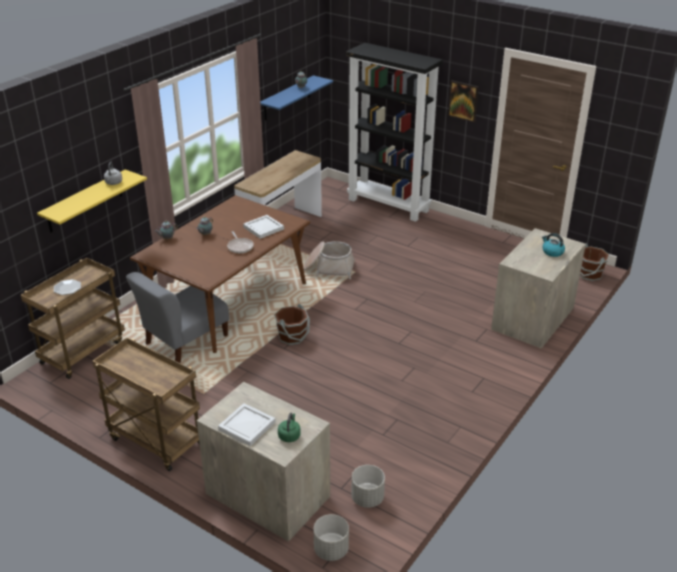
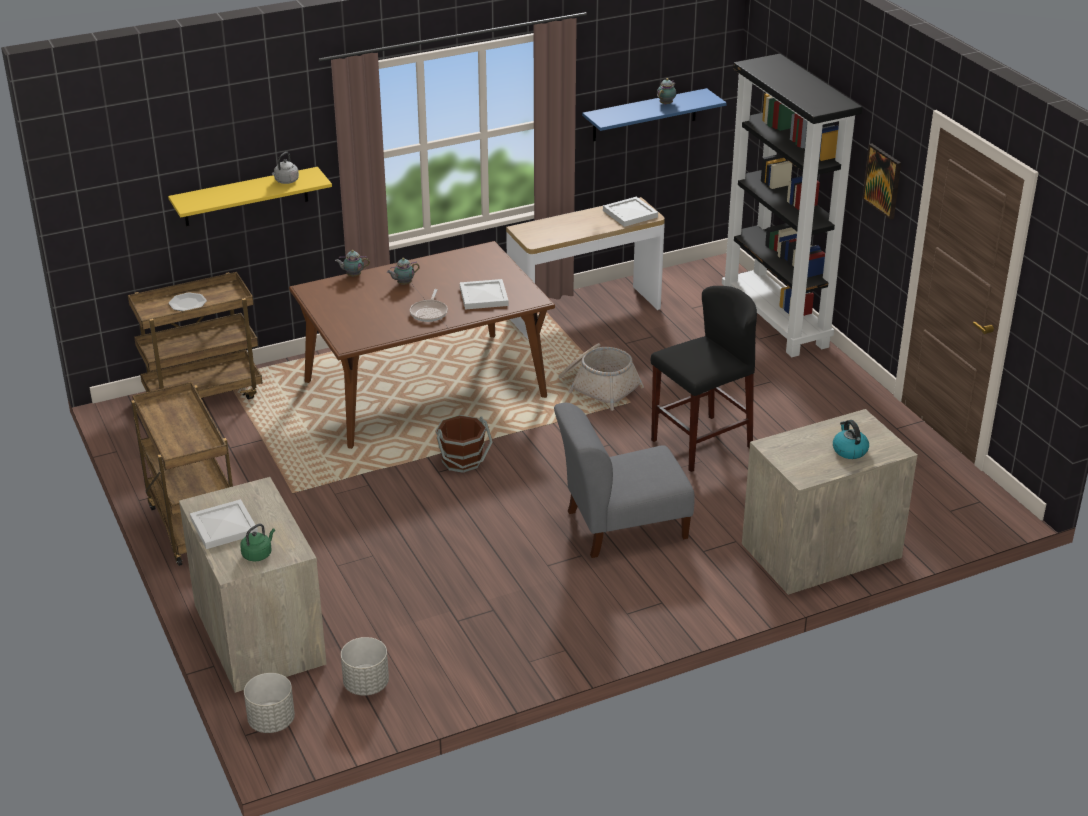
camera: 30 degrees right, 0 degrees up
grey chair [126,272,229,363] -> grey chair moved to [554,403,695,558]
brown bucket [580,244,609,281] -> none
none -> white tray [603,197,658,227]
none -> black stool [651,286,757,472]

